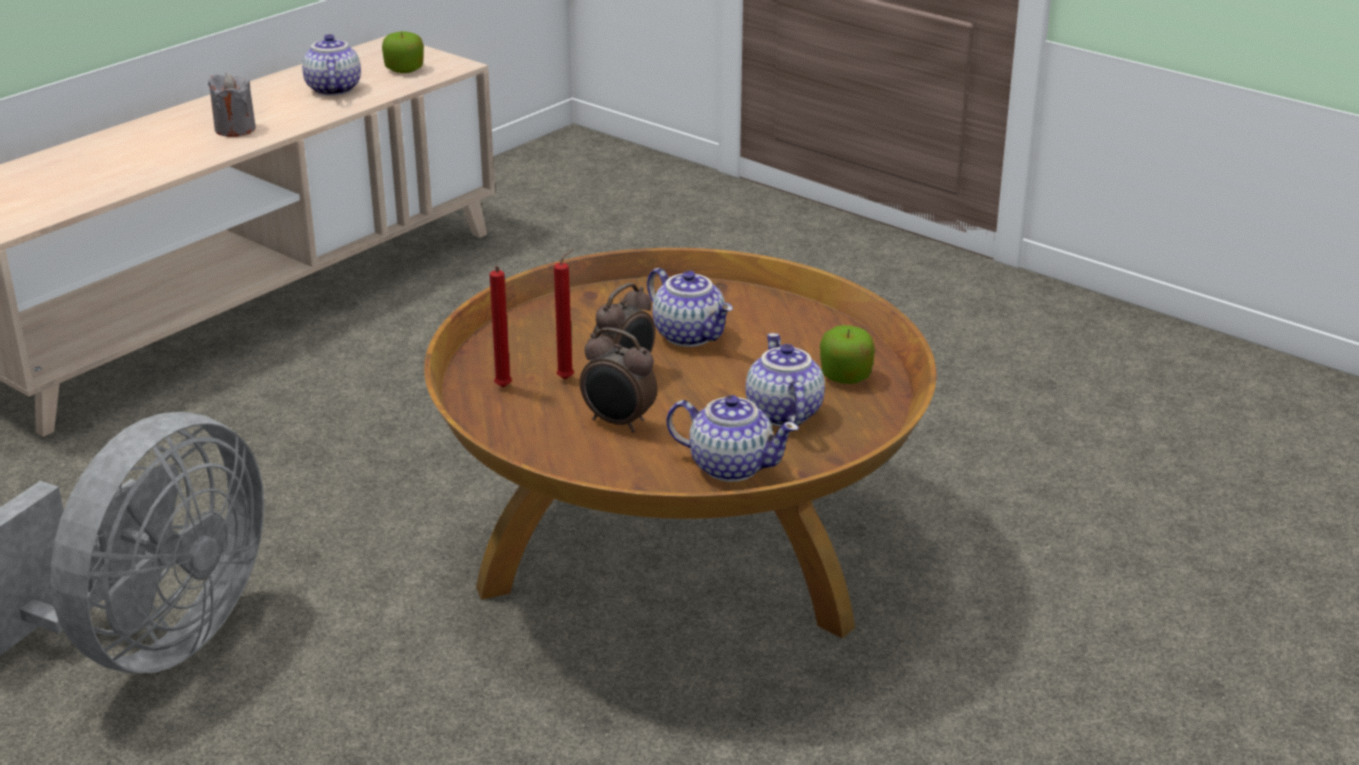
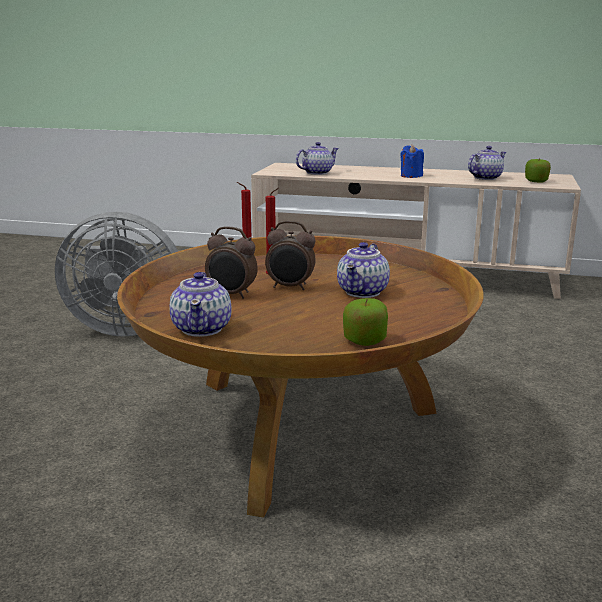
camera: 65 degrees right, 10 degrees down
grey candle [208,73,256,137] -> blue candle [400,144,424,178]
alarm clock [580,328,657,433] -> alarm clock turned 75 degrees counterclockwise [205,226,258,299]
teapot [746,333,825,427] -> teapot moved to [296,142,339,175]

